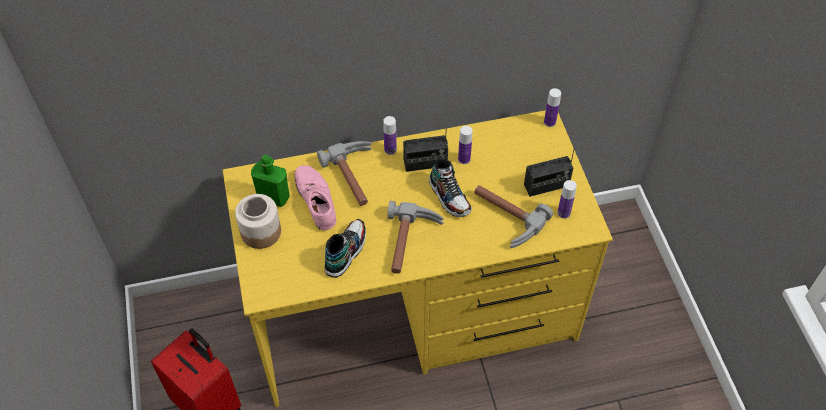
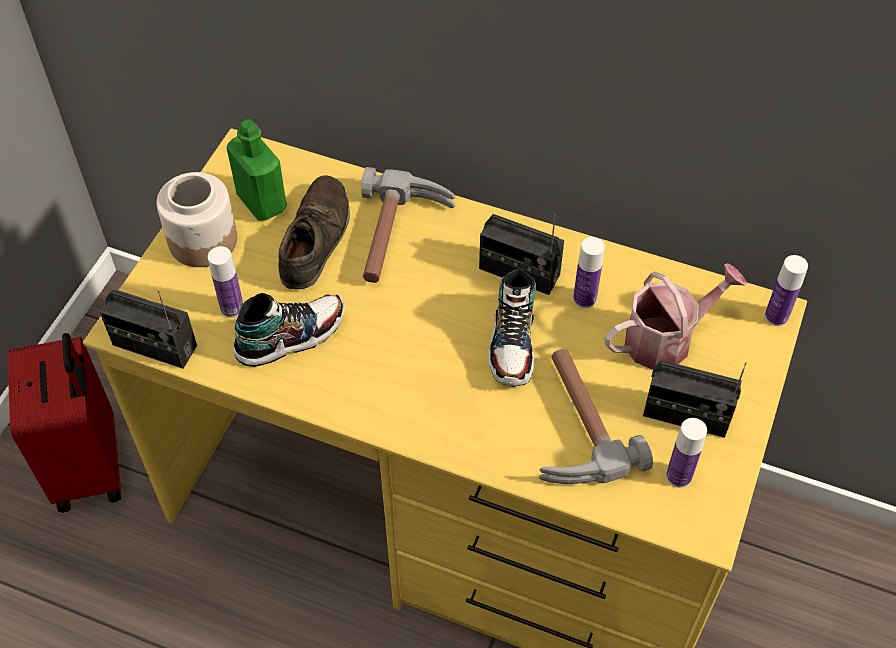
camera: 35 degrees right, 0 degrees up
pink shoe [295,165,336,230] -> brown shoe [278,175,350,289]
bottle [383,116,397,155] -> bottle moved to [208,246,243,318]
hammer [387,201,444,274] -> none
none -> radio [100,289,197,369]
none -> watering can [604,263,747,370]

